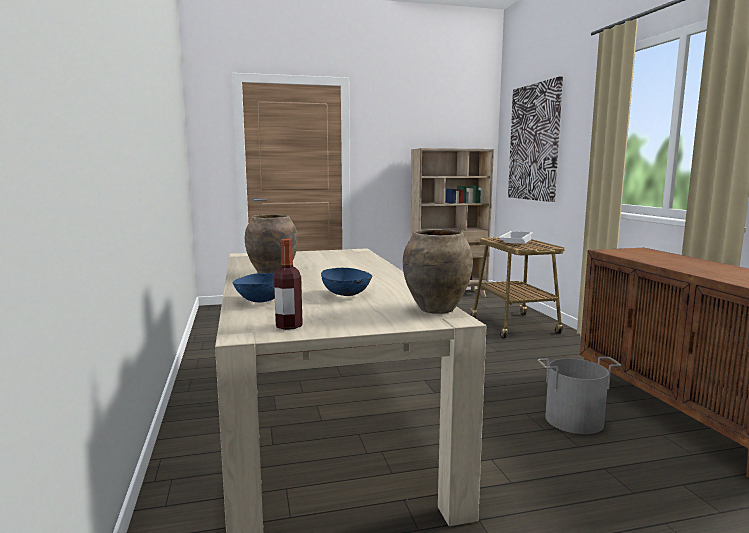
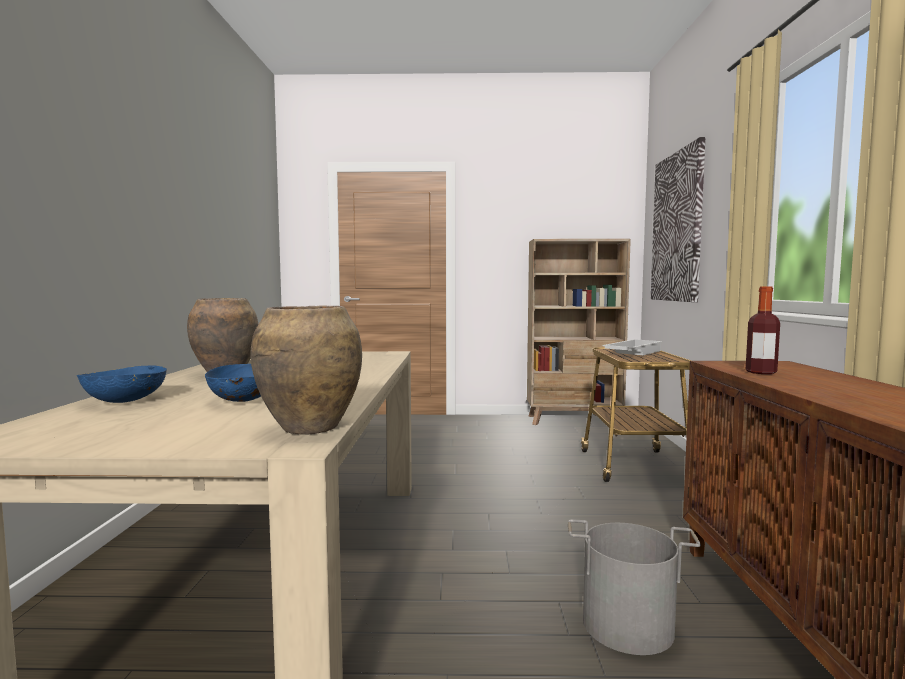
camera: 15 degrees right, 5 degrees down
bottle [274,239,303,330] -> bottle moved to [746,286,780,374]

